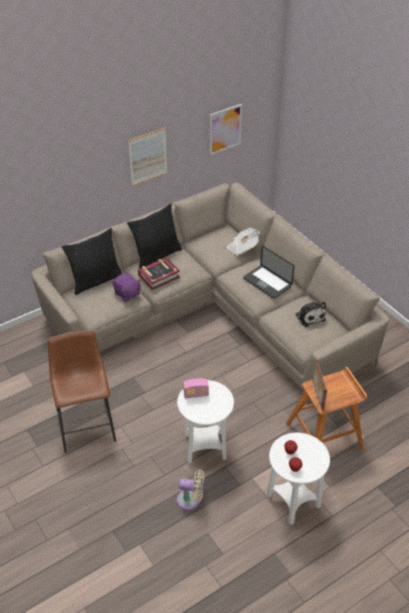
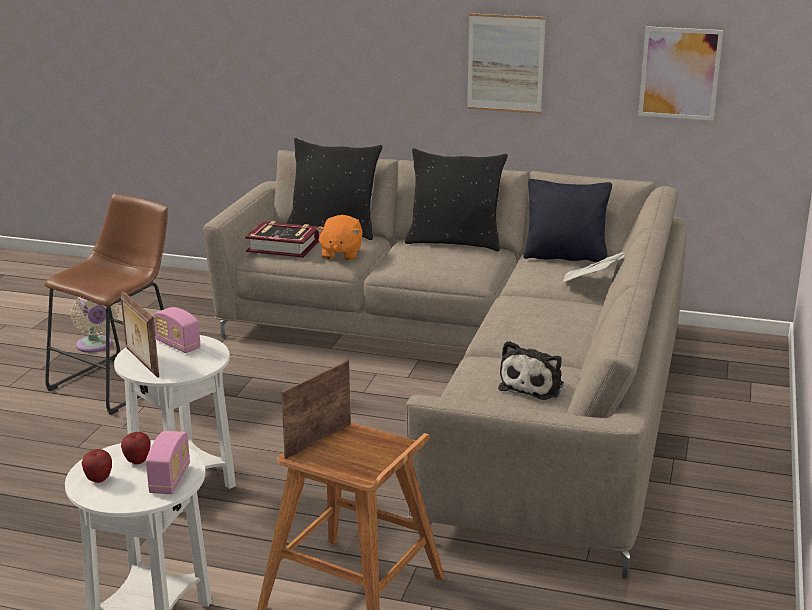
camera: 50 degrees right, 20 degrees down
purple plush toy [112,273,141,302] -> orange plush toy [316,215,363,261]
book [138,257,180,290] -> book moved to [245,221,319,258]
beige fan [177,470,204,510] -> beige fan moved to [71,297,119,353]
laptop [243,246,294,299] -> none
none -> picture frame [121,290,159,378]
none -> radio [146,431,190,494]
none -> black pillow [523,179,612,262]

